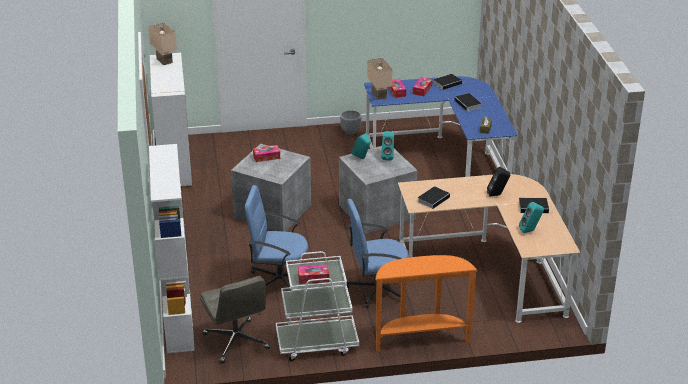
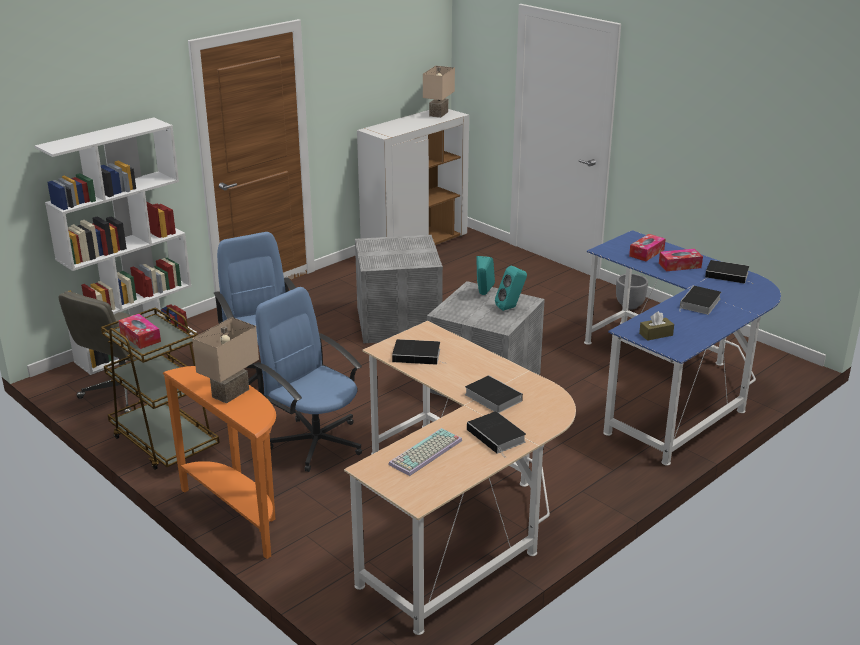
camera: 55 degrees right, 5 degrees down
tissue box [253,145,280,162] -> none
white cart [276,251,359,361] -> brown cart [101,307,220,470]
beige table lamp [367,58,393,100] -> beige table lamp moved to [192,317,259,404]
black speaker [487,167,510,196] -> book [465,375,523,413]
turquoise speaker [519,202,544,233] -> keyboard [388,428,462,476]

